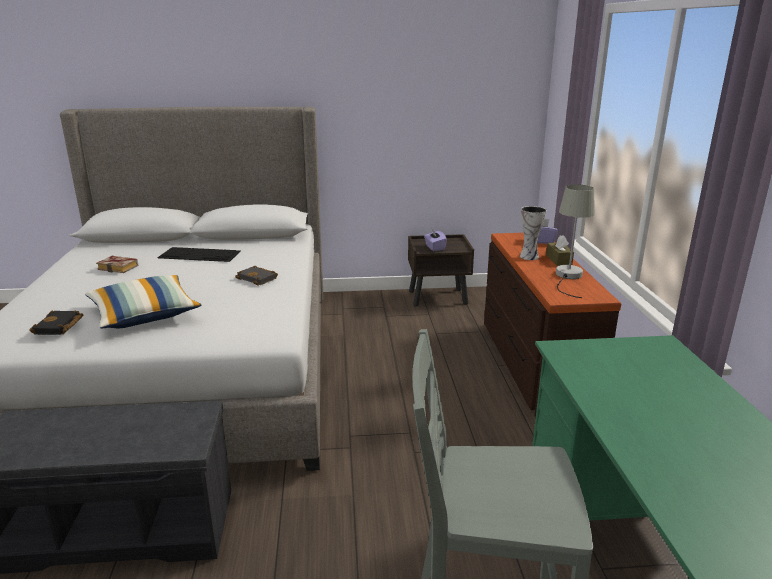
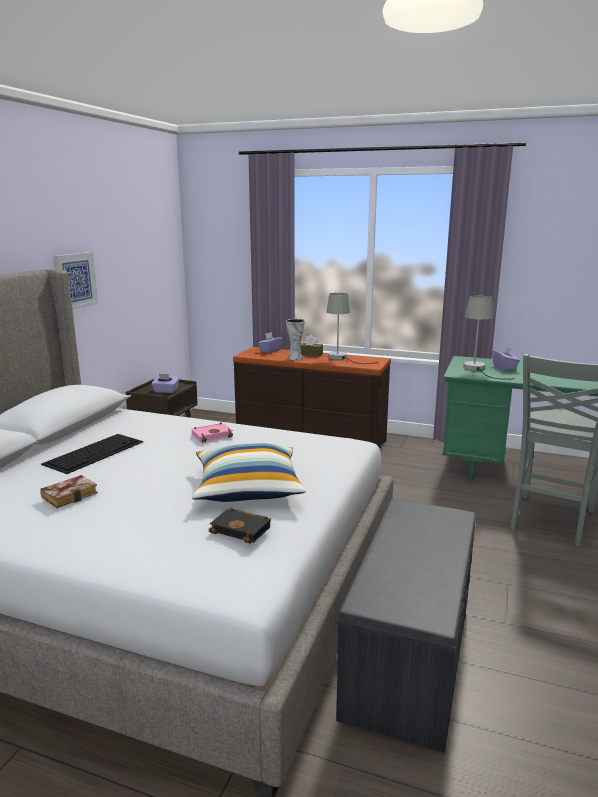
camera: 65 degrees left, 5 degrees down
black book [235,265,278,286] -> pink book [192,422,233,443]
none -> picture [53,252,98,309]
none -> grey table lamp [463,295,514,380]
none -> purple tissue box [492,346,520,371]

